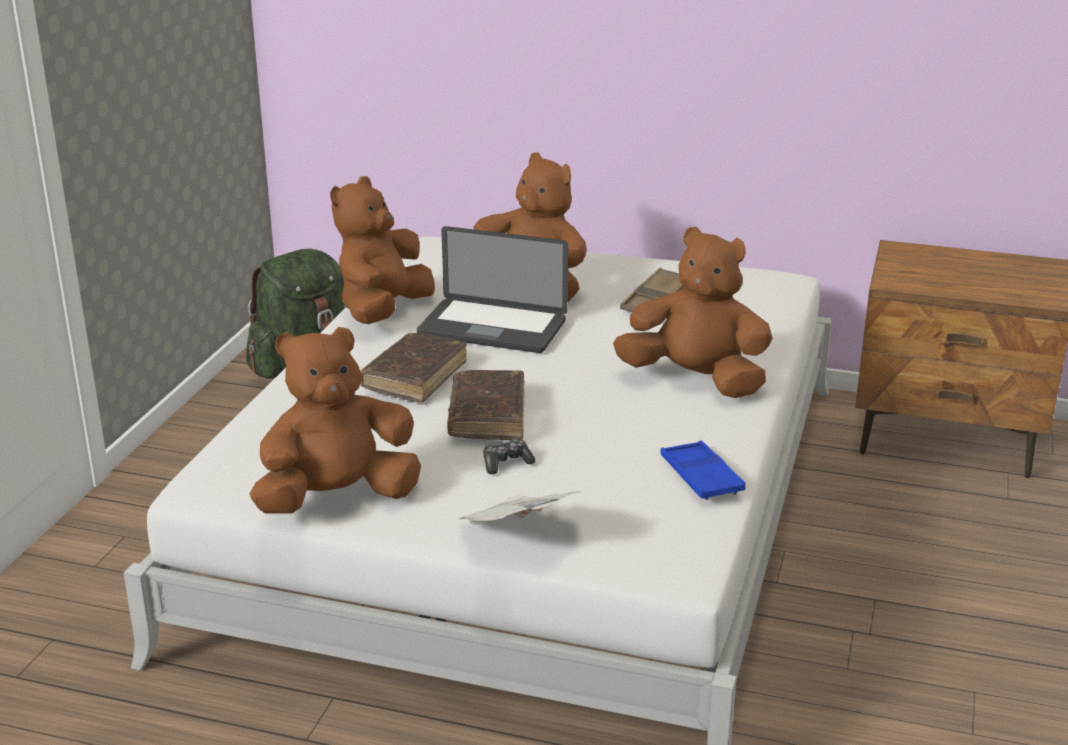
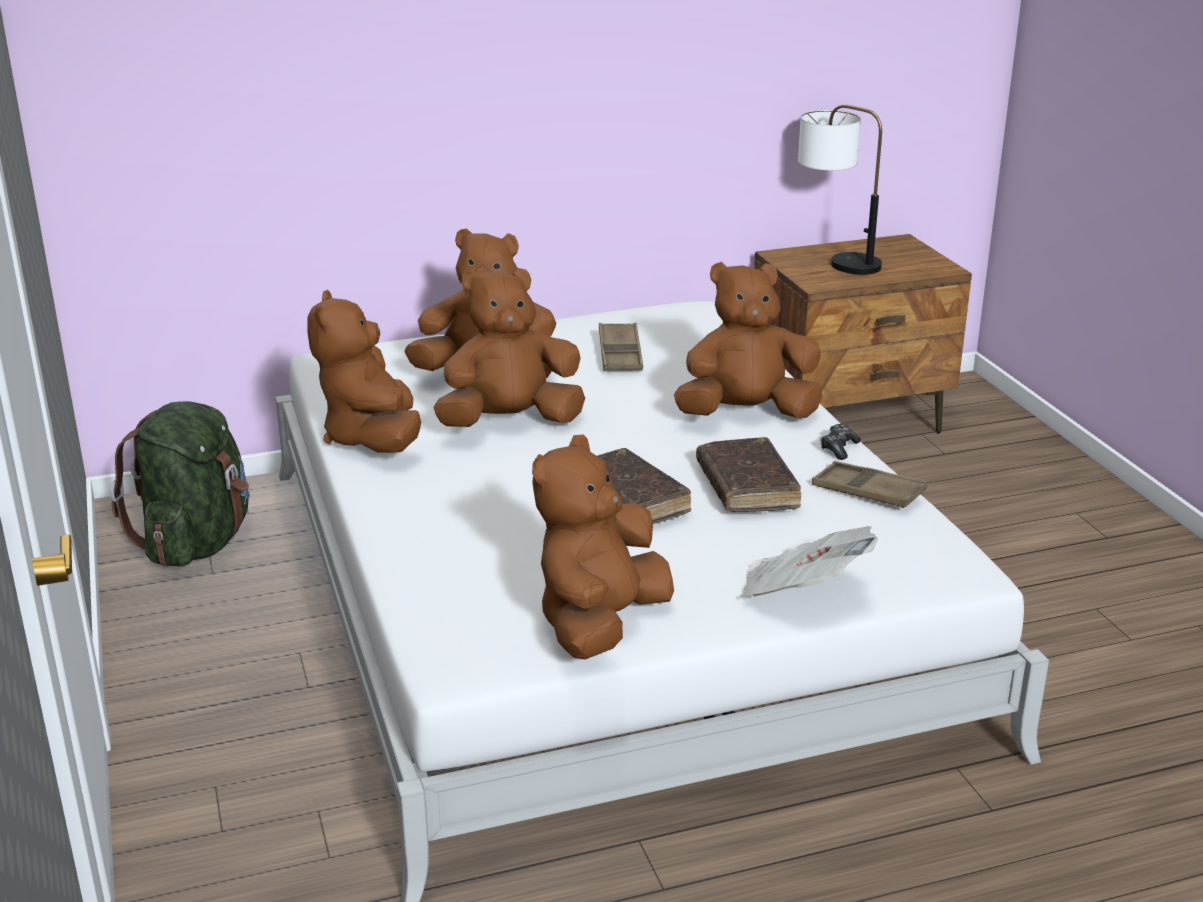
camera: 35 degrees left, 0 degrees up
brown book [360,333,467,402] -> brown book moved to [696,437,801,512]
laptop [417,226,568,353] -> brown plush toy [433,268,585,427]
game controller [484,439,536,474] -> game controller moved to [820,424,861,460]
blue tray [660,441,746,500] -> brown tray [812,461,927,508]
none -> table lamp [798,104,882,275]

